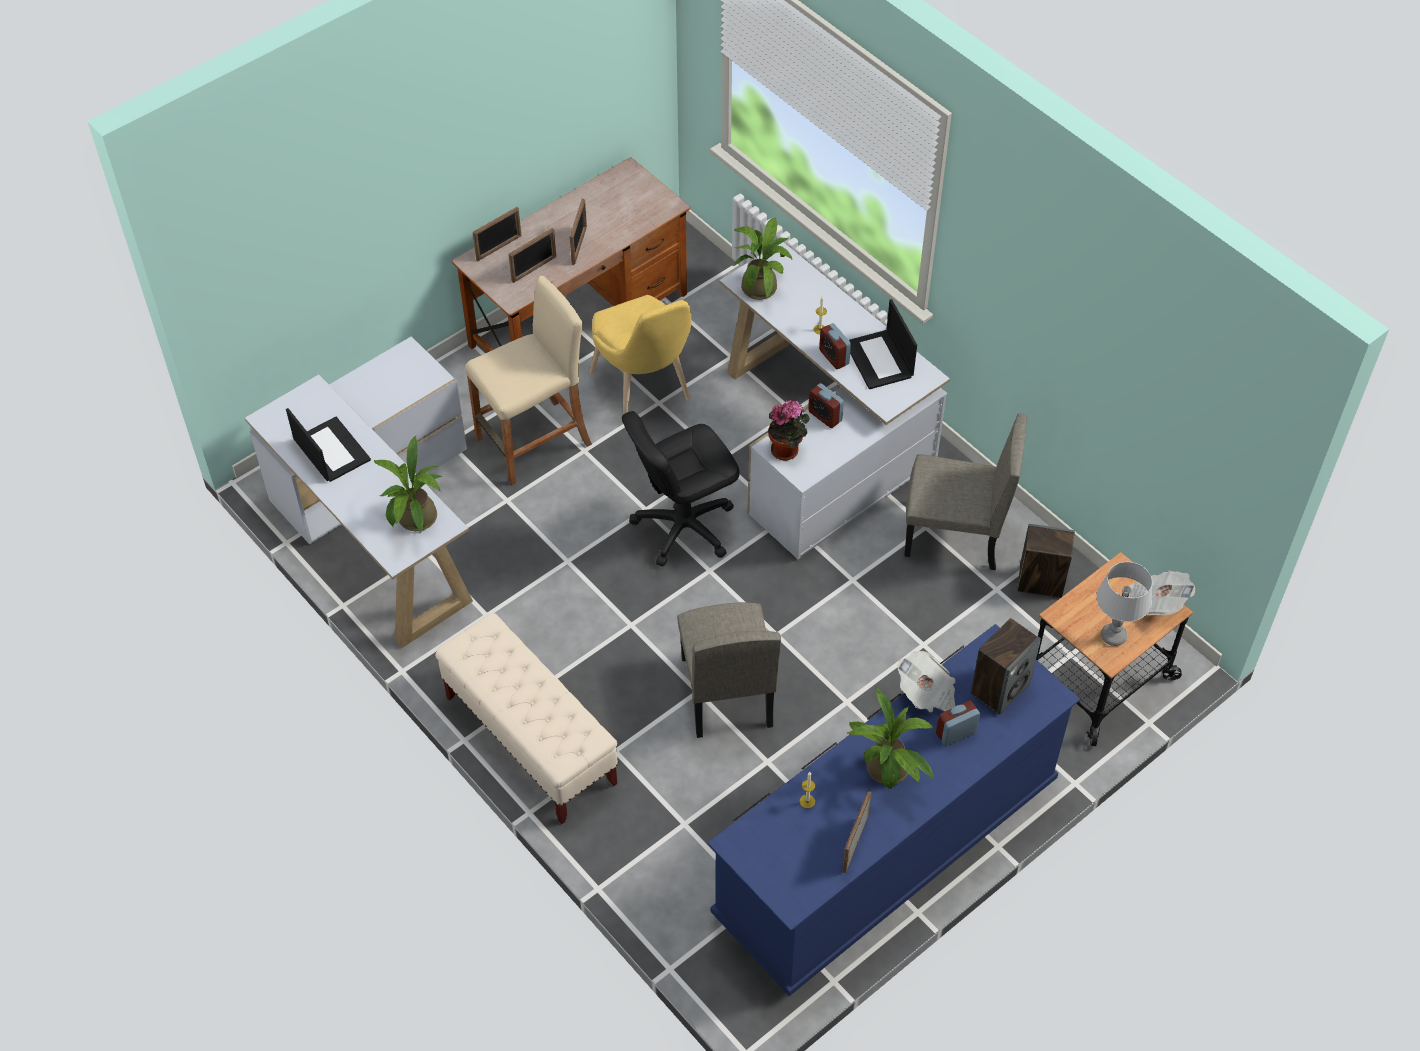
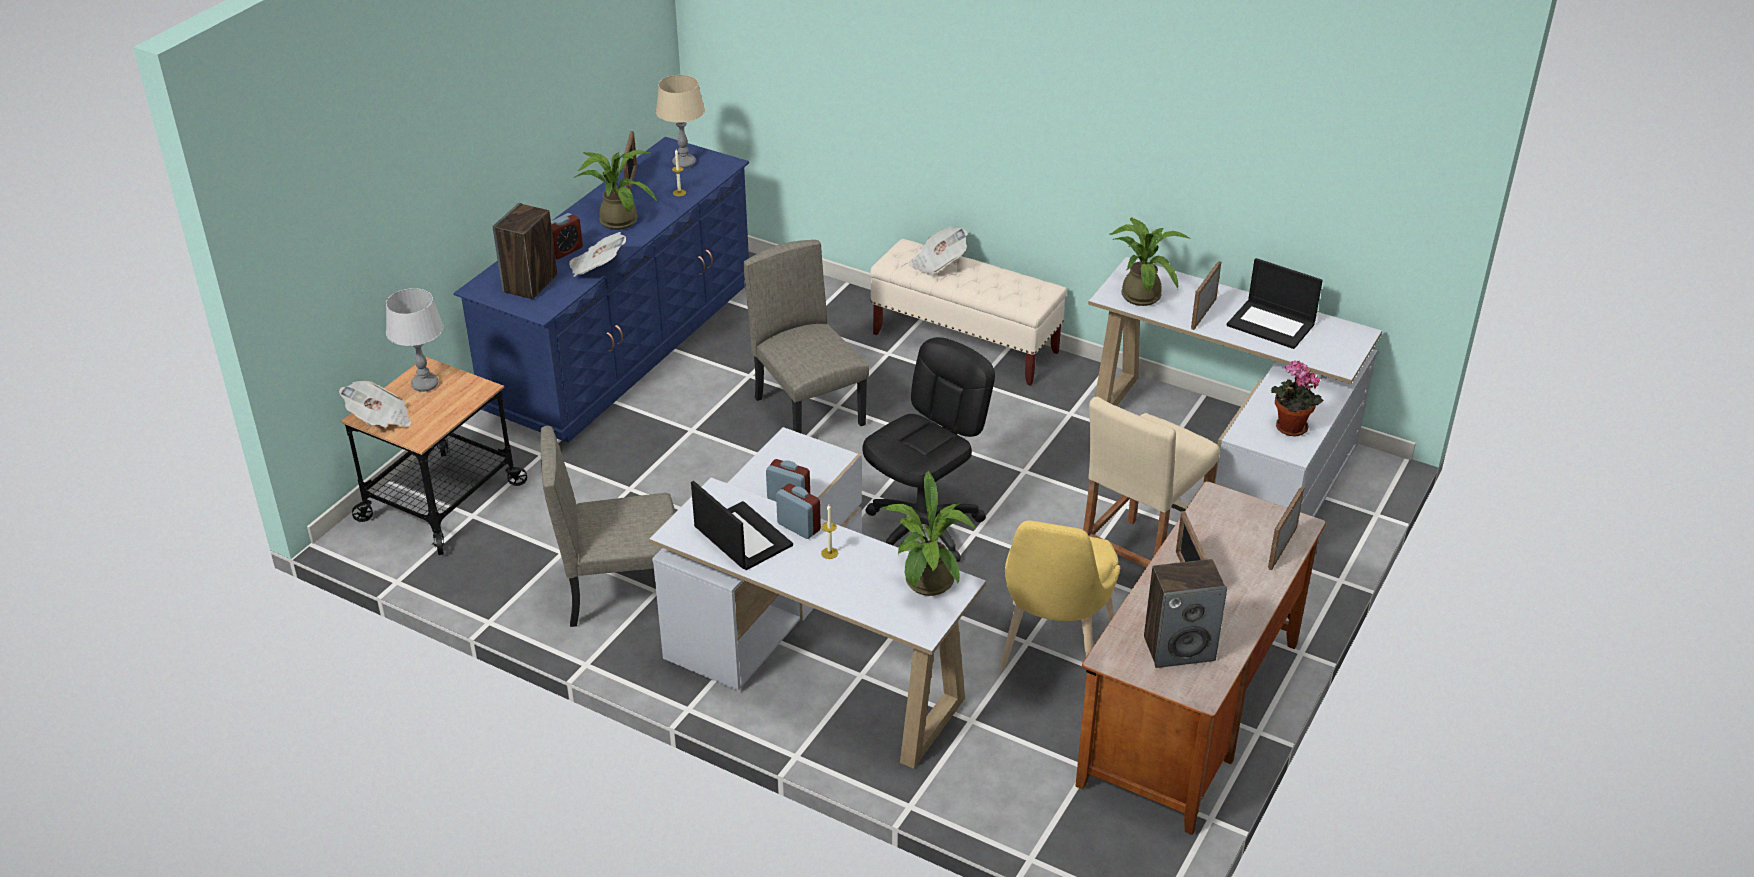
camera: 160 degrees right, 15 degrees down
picture frame [509,227,556,283] -> picture frame moved to [1191,261,1221,330]
yellow chair [589,295,691,415] -> yellow chair turned 120 degrees counterclockwise [999,520,1120,670]
potted plant [768,400,810,461] -> potted plant moved to [1271,361,1324,436]
speaker [1017,524,1075,598] -> speaker moved to [1144,559,1227,668]
none -> beige table lamp [656,75,705,168]
none -> newspaper [909,227,968,275]

